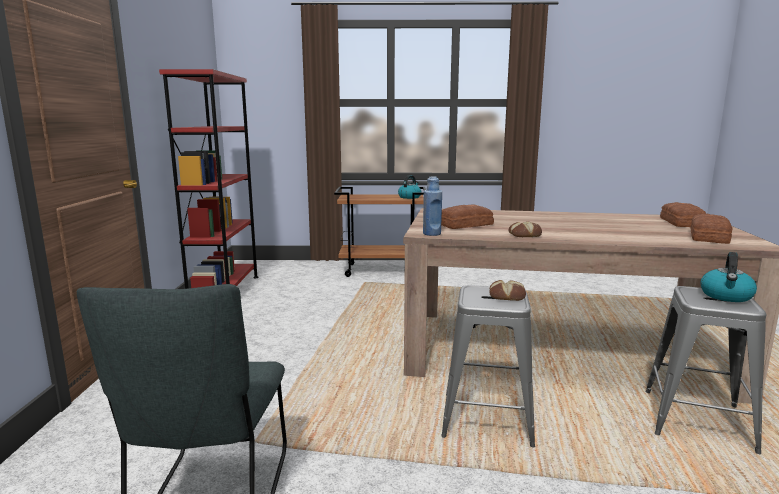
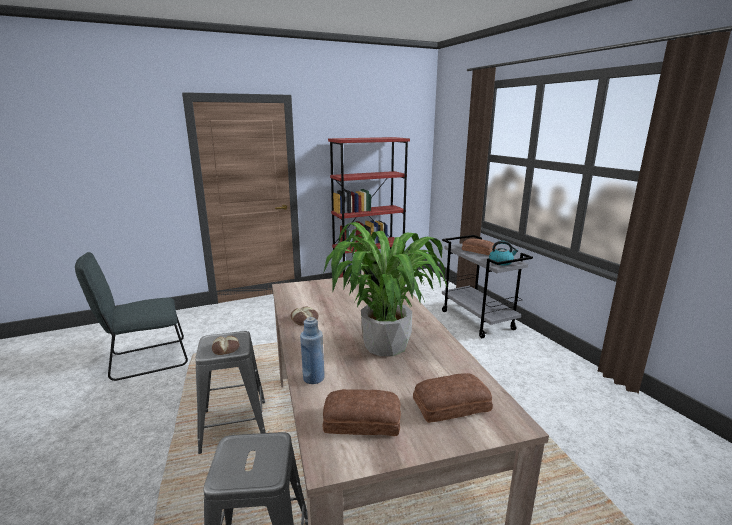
camera: 65 degrees right, 5 degrees up
brown cart [334,187,426,277] -> grey cart [442,235,533,338]
blue bottle [423,177,442,236] -> blue bottle moved to [300,317,325,384]
bread [441,204,494,229] -> bread moved to [462,239,496,255]
kettle [700,252,757,302] -> none
none -> potted plant [323,222,447,356]

